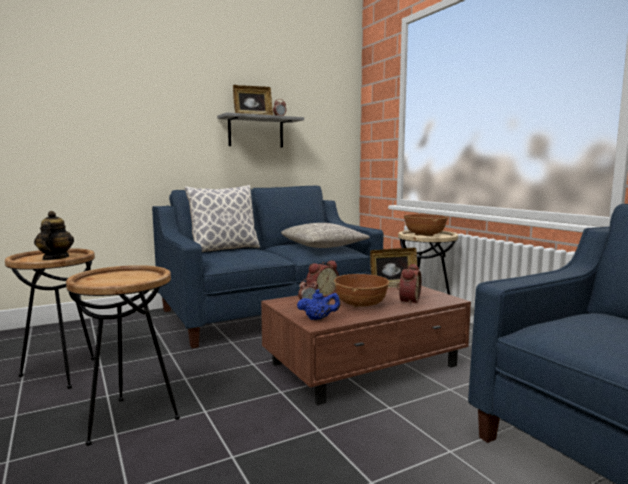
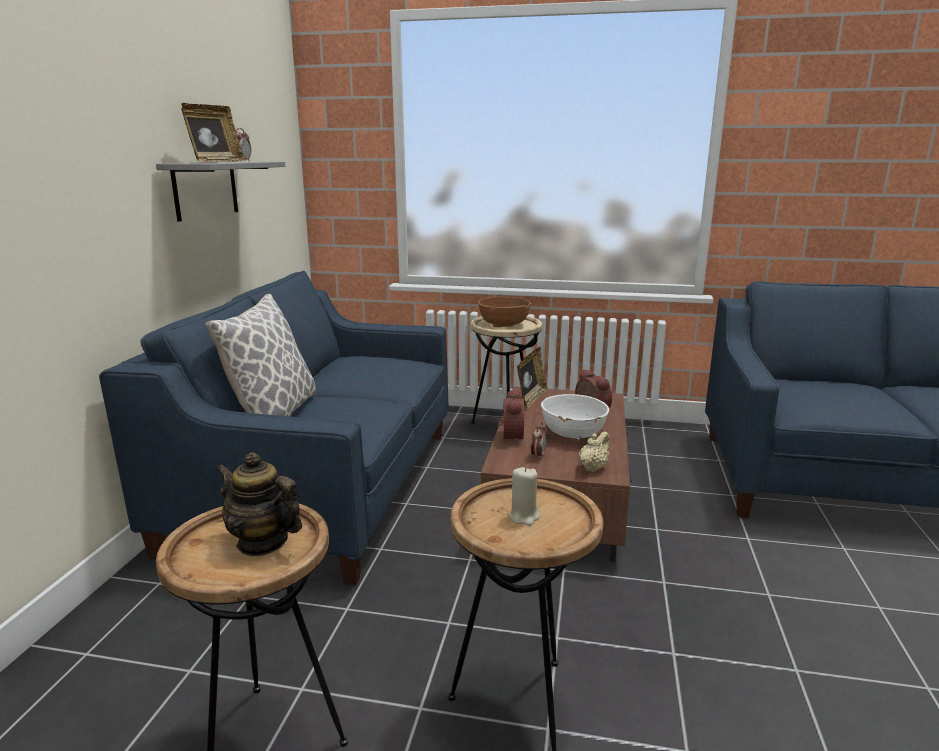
camera: 50 degrees left, 10 degrees up
grey pillow [281,223,370,248] -> none
blue teapot [297,289,341,320] -> beige teapot [579,431,610,472]
brown bowl [334,274,389,308] -> white bowl [541,394,609,440]
none -> beige candle [508,467,540,526]

